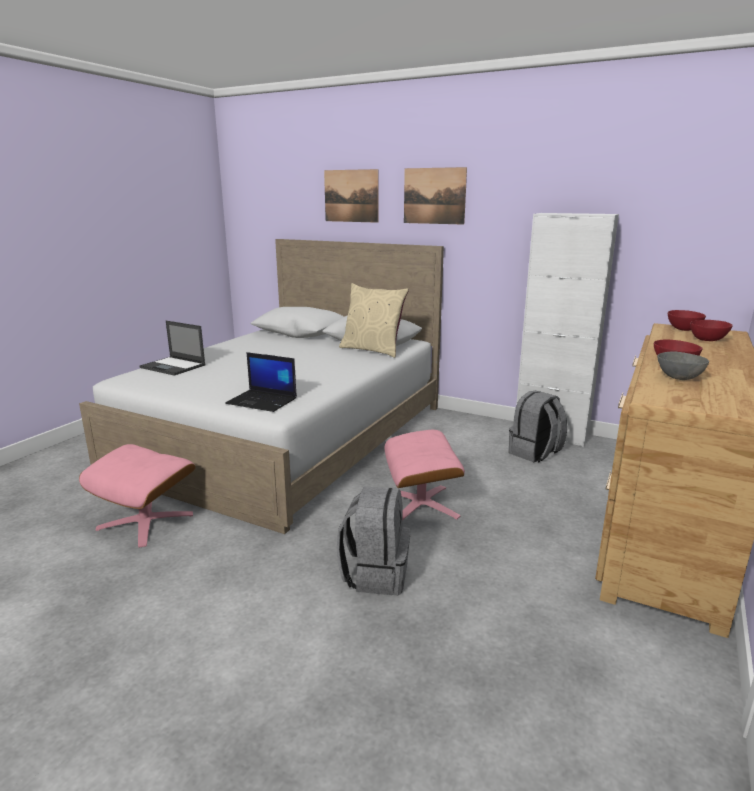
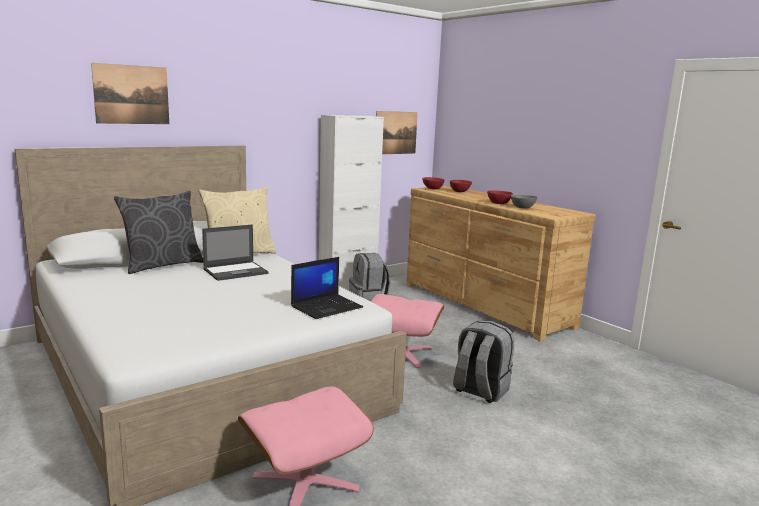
camera: 65 degrees left, 5 degrees down
laptop [140,321,206,376] -> laptop moved to [202,224,269,281]
picture [404,167,467,225] -> picture moved to [376,111,418,154]
none -> grey pillow [114,191,203,274]

